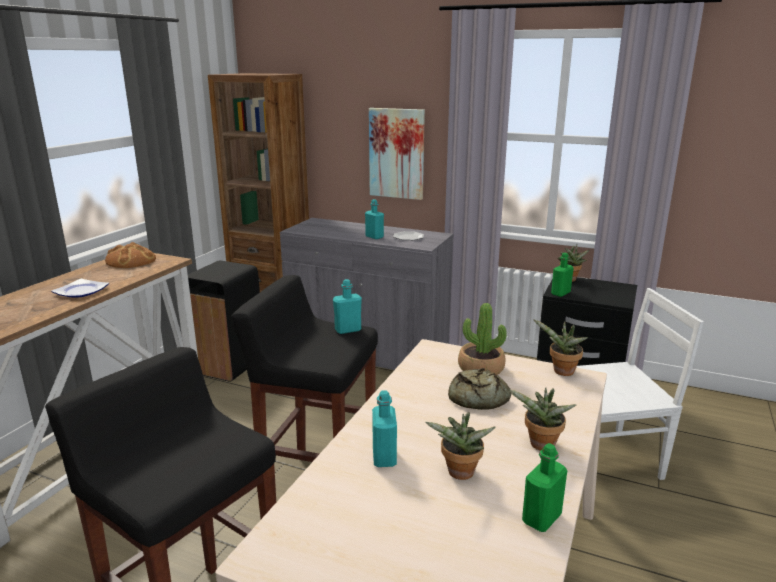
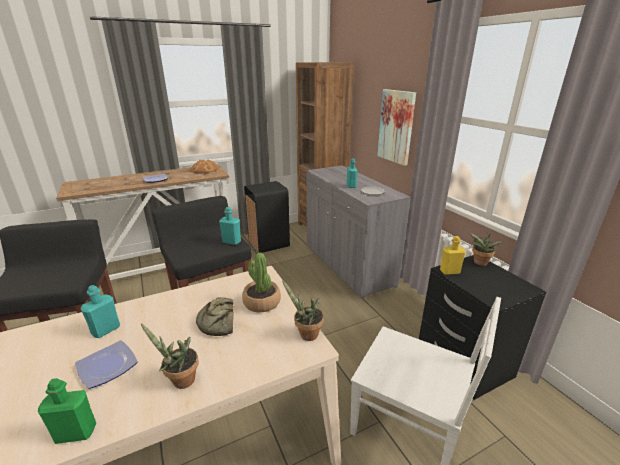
camera: 40 degrees right, 5 degrees up
potted plant [425,412,496,480] -> plate [75,340,138,389]
green bottle [551,253,574,297] -> yellow bottle [440,236,466,275]

